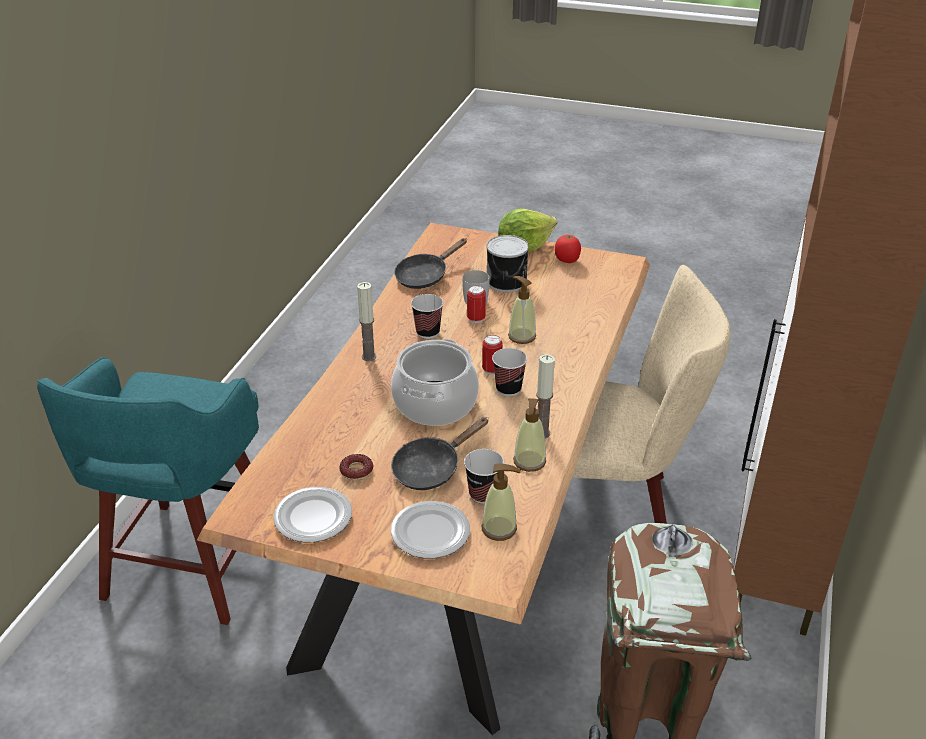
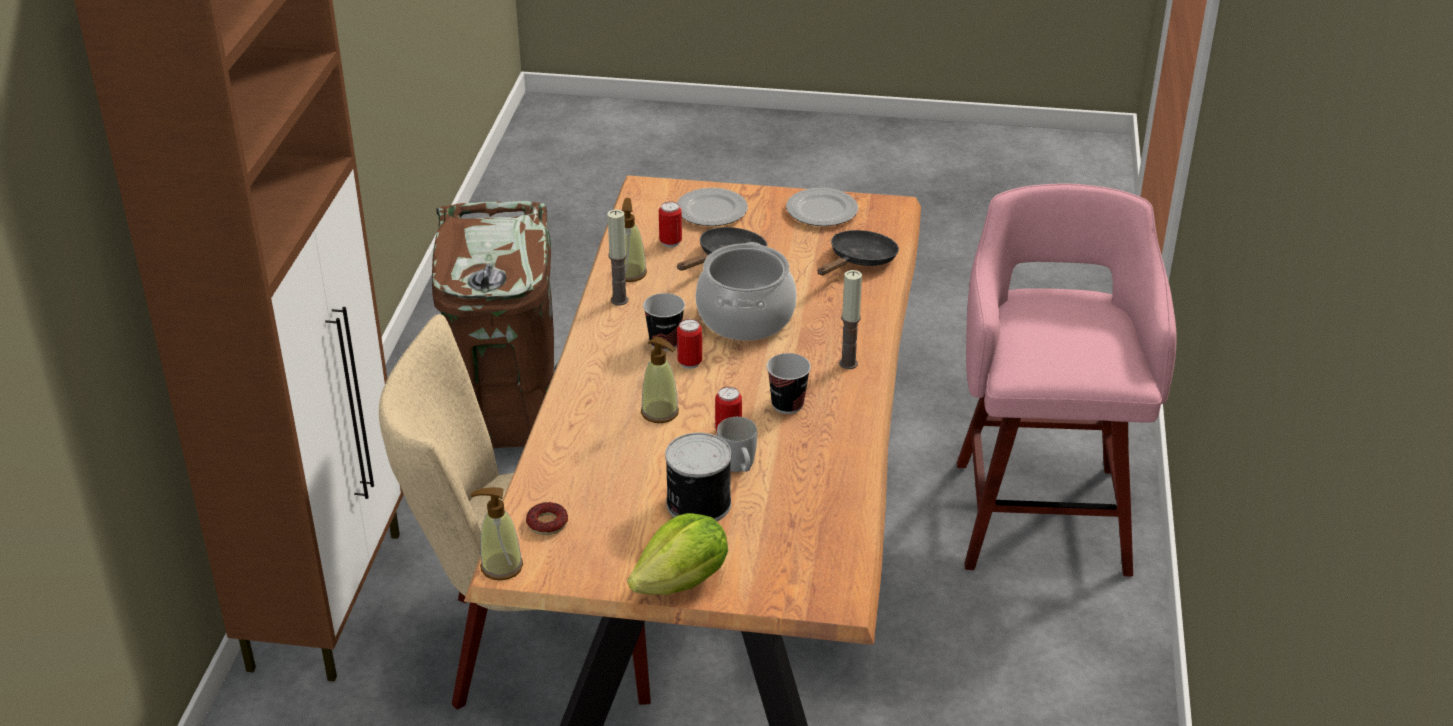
camera: 170 degrees right, 0 degrees up
turquoise stool [37,357,259,625] -> pink stool [957,183,1177,577]
donut [339,454,374,481] -> donut moved to [526,502,568,535]
black frying pan [394,238,467,289] -> black frying pan moved to [817,230,899,275]
cup [464,449,504,504] -> can [659,201,682,248]
soap dispenser [481,463,521,541] -> soap dispenser moved to [471,487,523,581]
tomato [554,235,581,263] -> none

